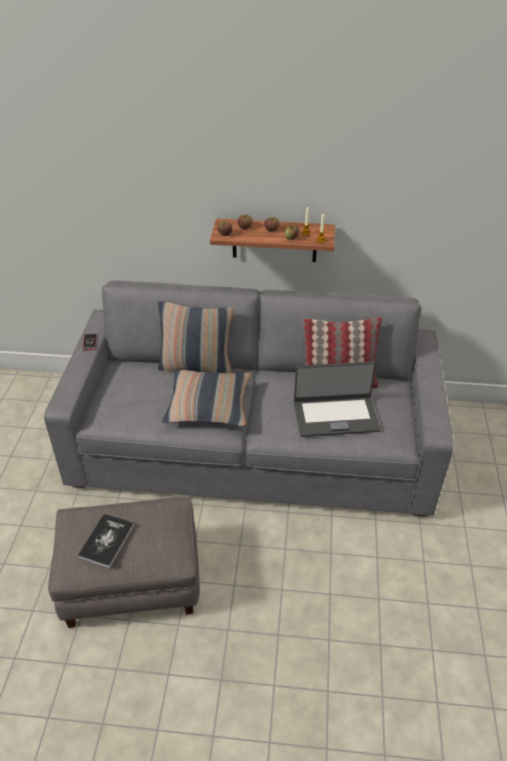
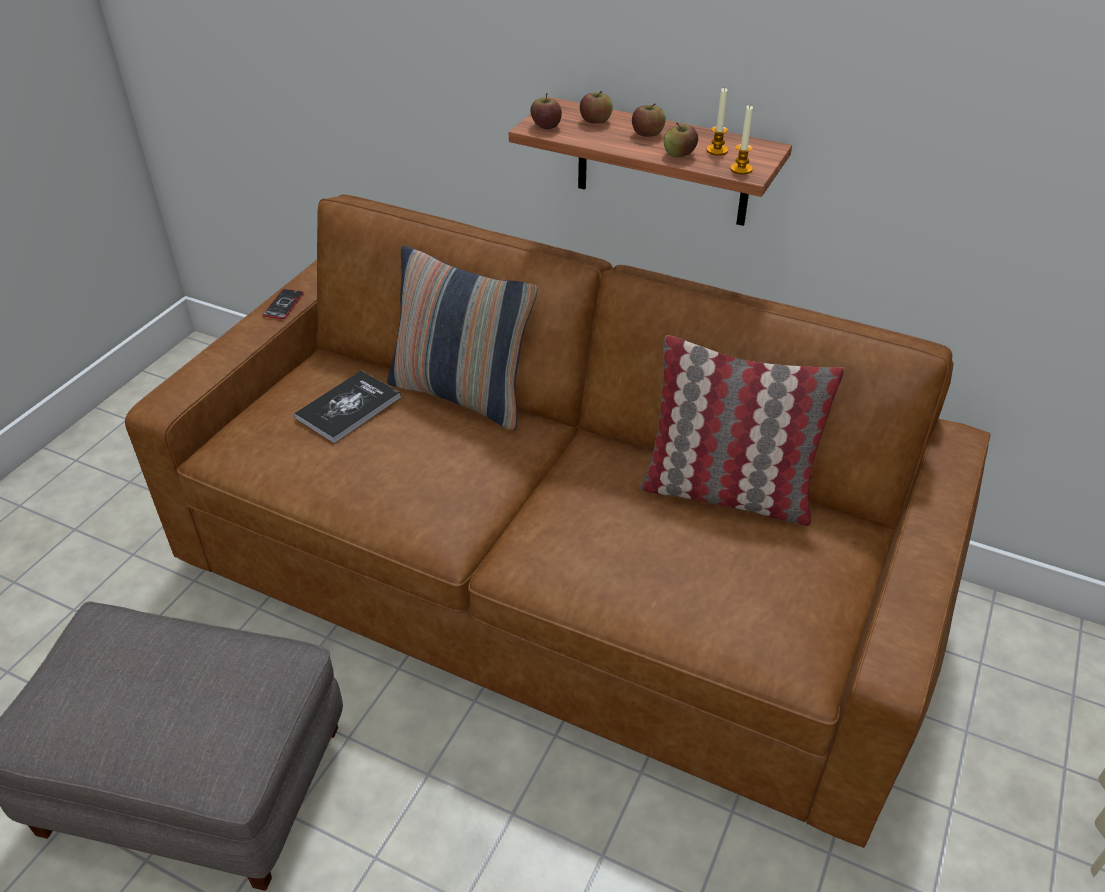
camera: 20 degrees right, 0 degrees up
grey sofa [44,281,454,516] -> brown sofa [125,194,990,848]
book [78,514,135,568] -> book moved to [294,371,401,443]
pillow [162,369,251,427] -> none
laptop [294,361,381,437] -> none

